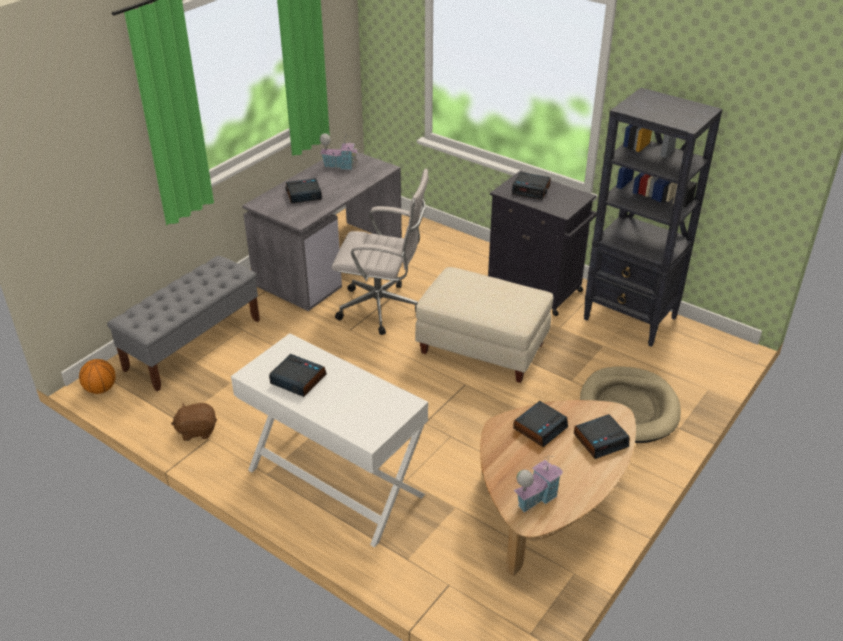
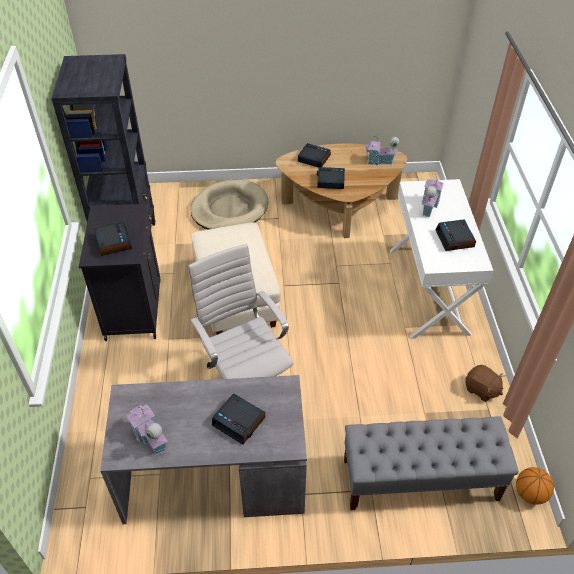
camera: 130 degrees left, 10 degrees up
none -> toy house [422,172,444,218]

